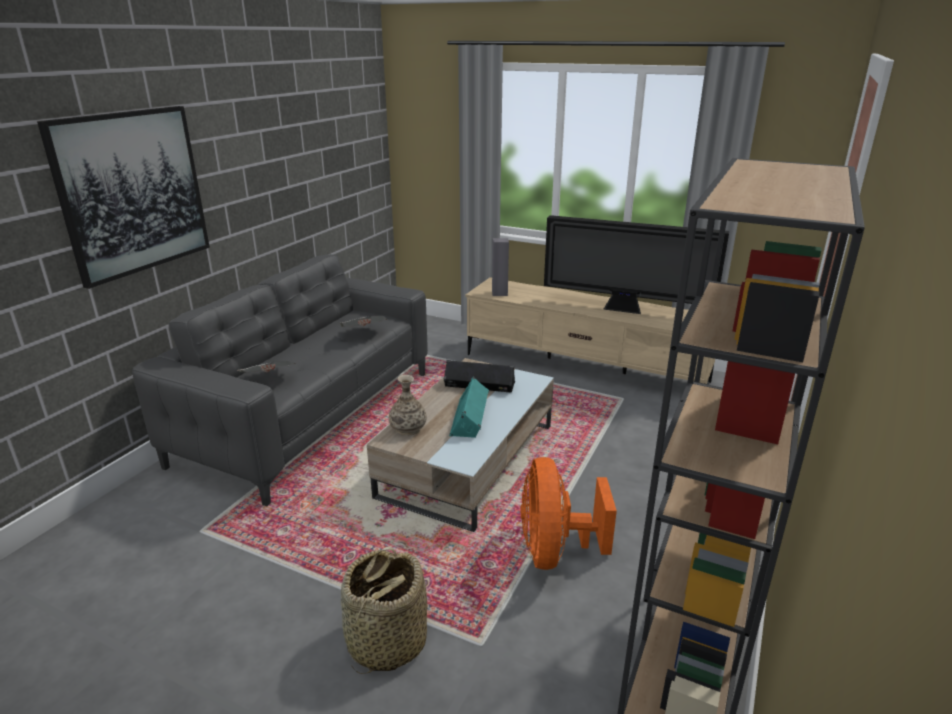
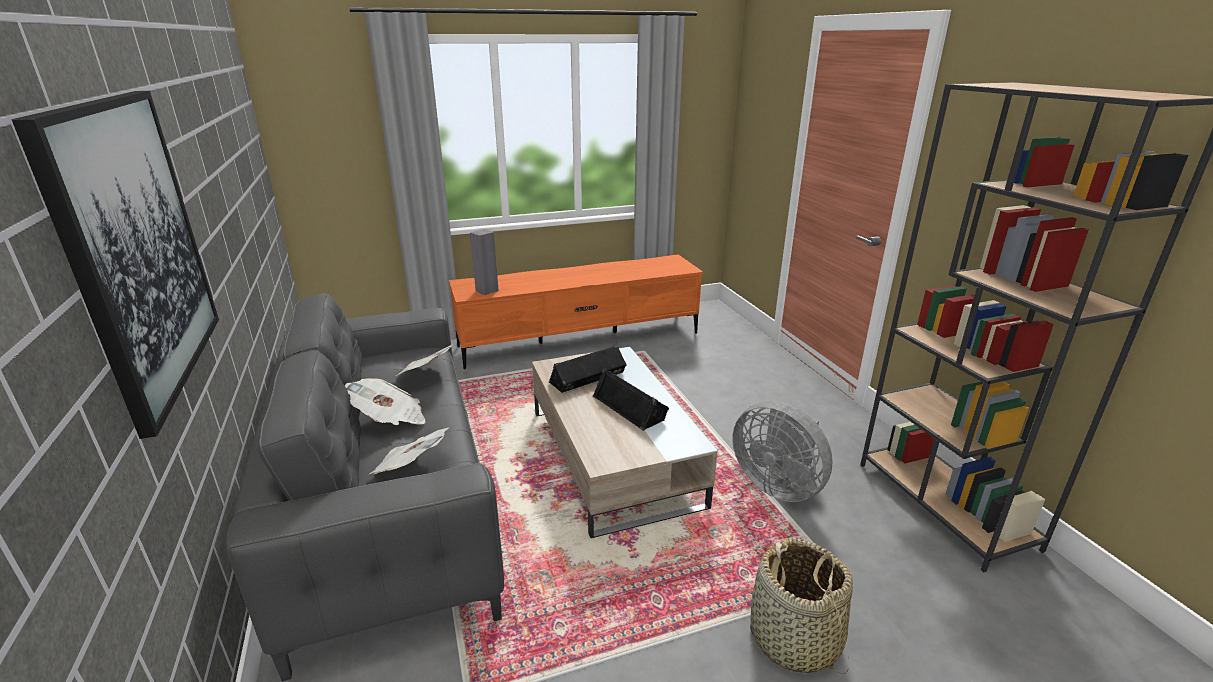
camera: 45 degrees left, 0 degrees up
vase [389,375,427,435] -> none
turquoise speaker [449,376,489,438] -> black speaker [593,367,669,431]
beige tv stand [466,277,715,384] -> orange tv stand [449,254,703,370]
orange fan [521,457,617,570] -> grey fan [732,401,833,502]
television [544,215,729,314] -> none
none -> newspaper [345,378,426,425]

